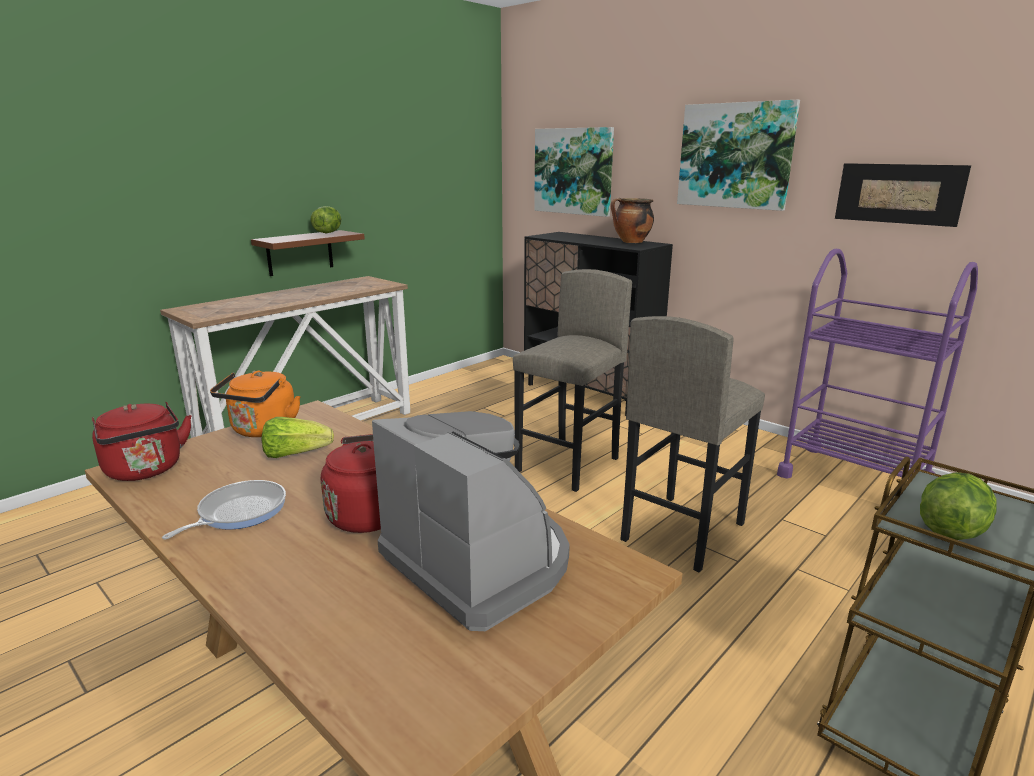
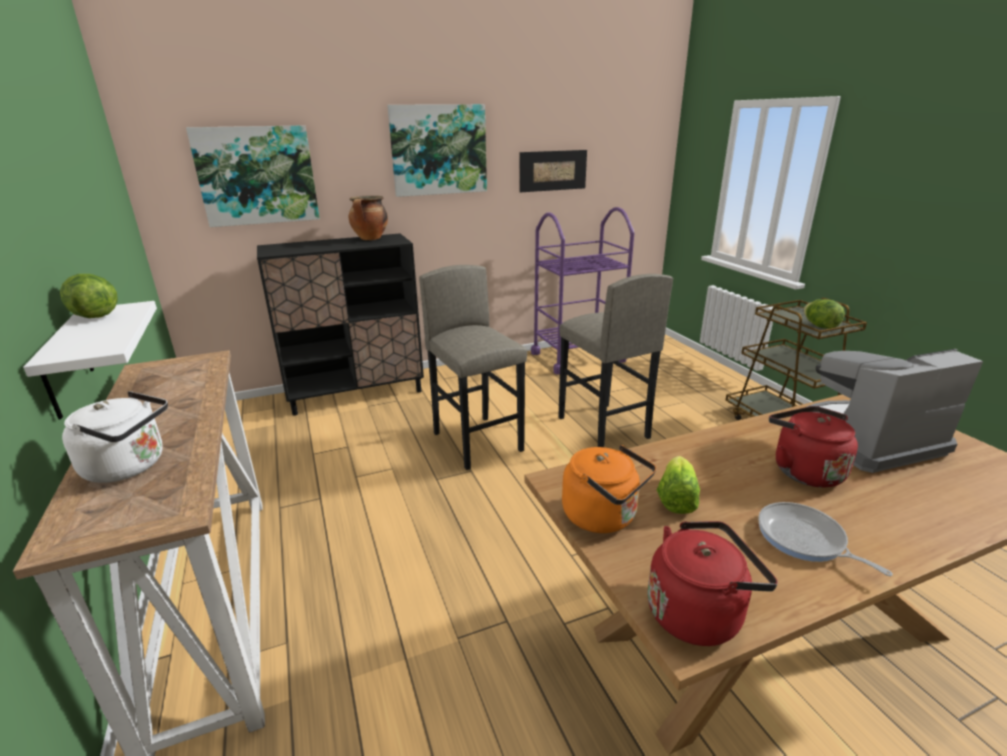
camera: 65 degrees left, 5 degrees up
brown shelf [251,230,365,276] -> white shelf [23,301,157,419]
none -> white kettle [62,391,168,483]

